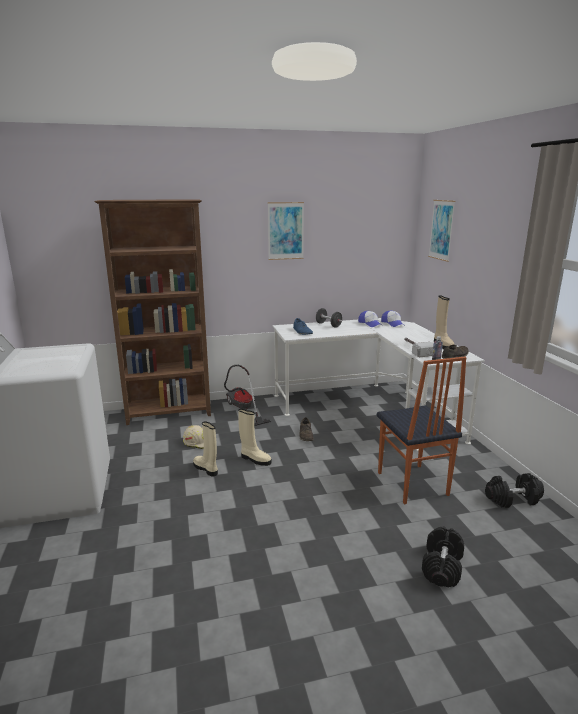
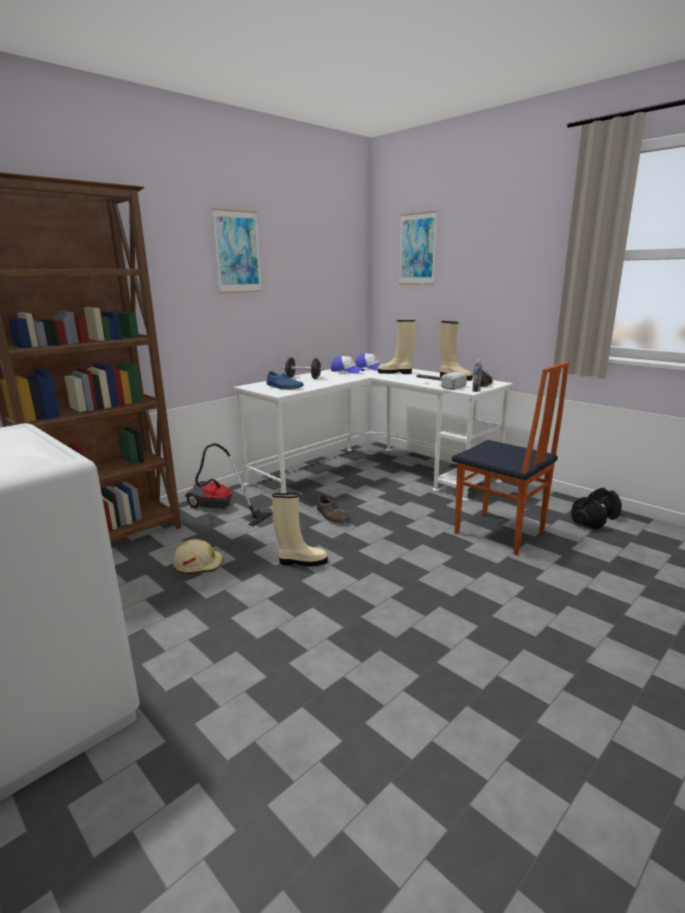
camera: 30 degrees left, 0 degrees up
beige boot [193,422,218,477] -> beige boot moved to [378,320,415,374]
black dumbbell [422,526,465,587] -> none

